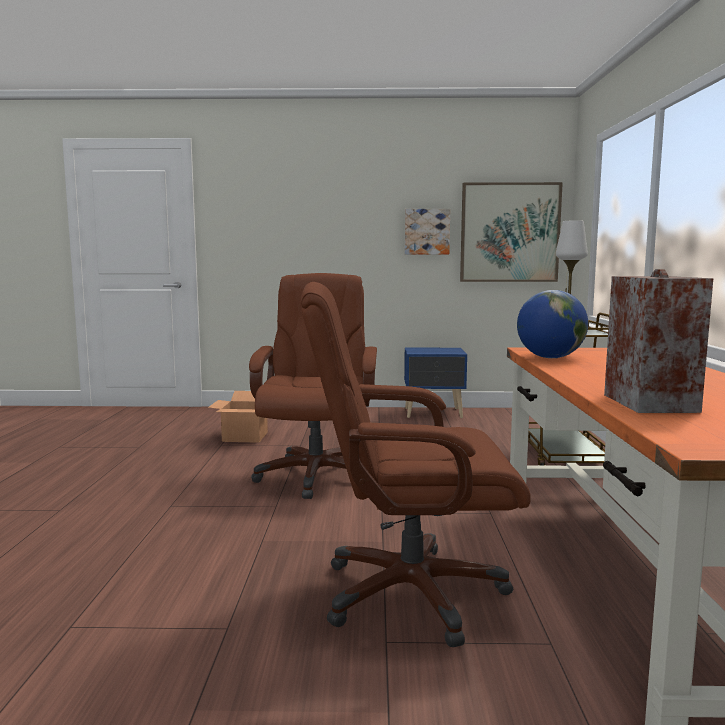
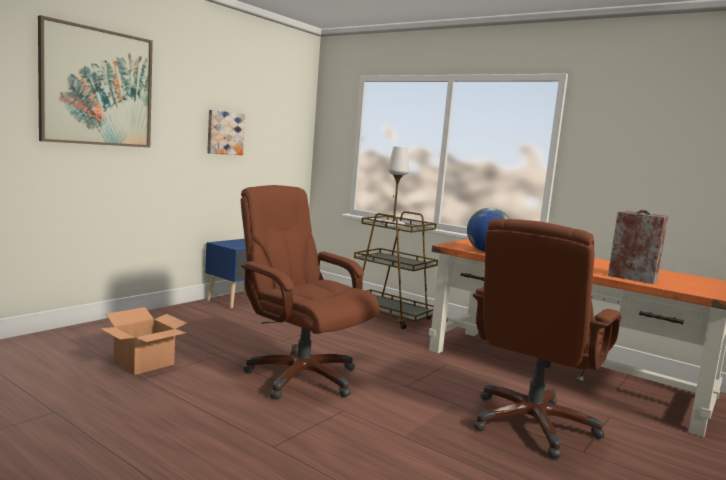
camera: 55 degrees left, 0 degrees up
picture [460,182,563,282] -> picture moved to [38,15,153,148]

